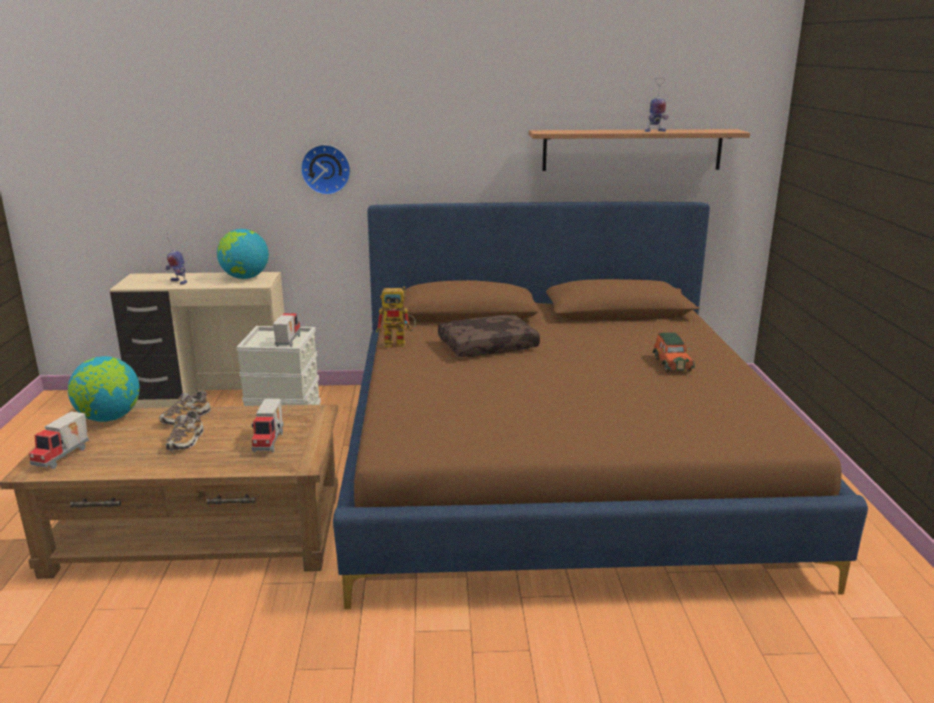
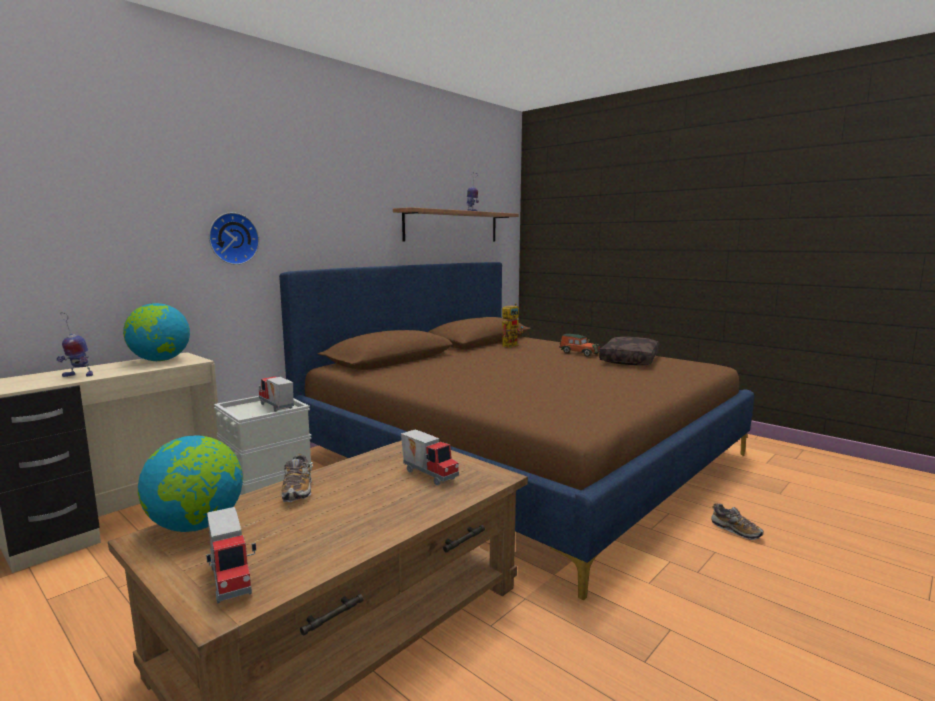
camera: 45 degrees left, 10 degrees down
shoe [166,409,204,451] -> shoe moved to [711,503,764,540]
toy robot [376,286,416,347] -> toy robot moved to [502,303,523,348]
brown pillow [438,315,540,357] -> brown pillow moved to [599,337,660,365]

